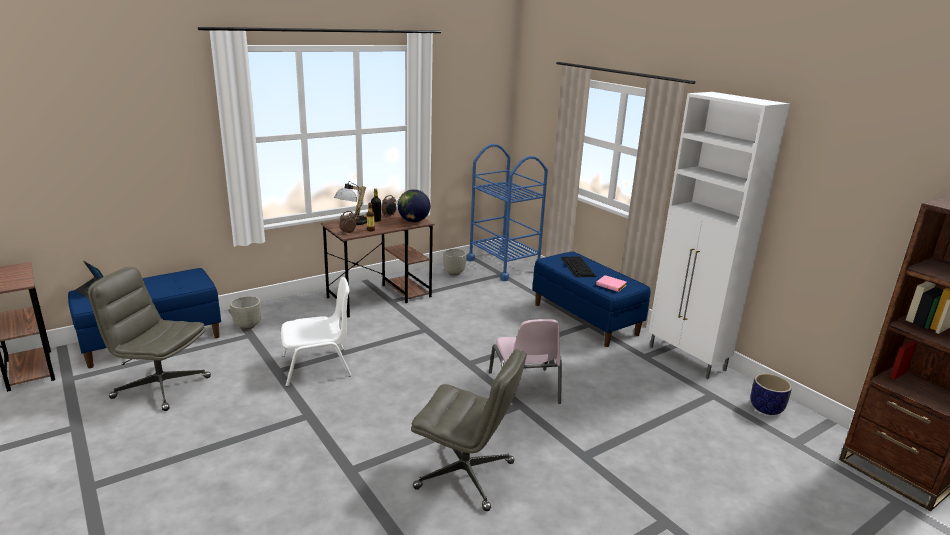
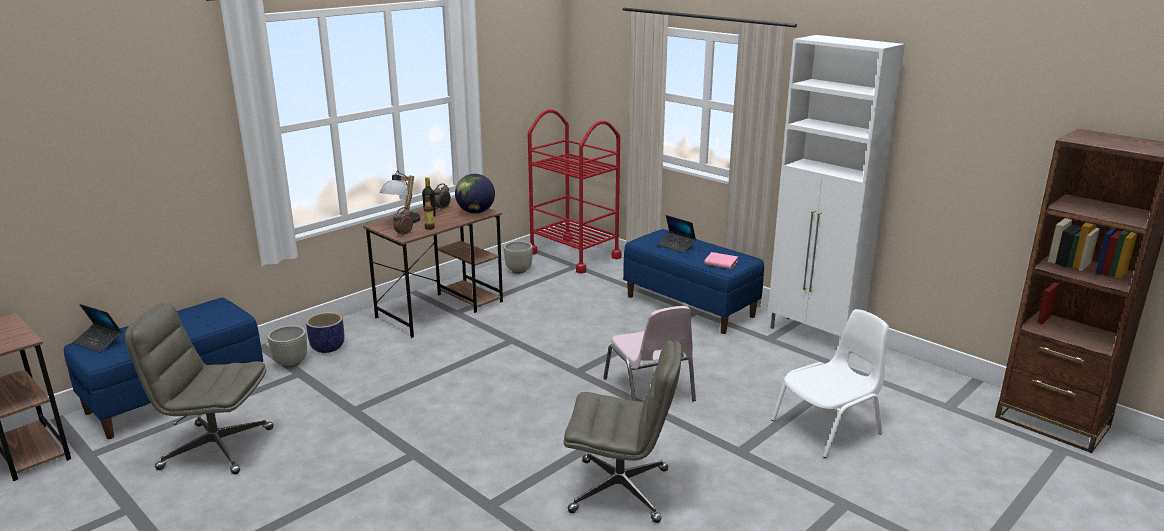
camera: 10 degrees left, 0 degrees up
white chair [281,277,352,387] -> white chair moved to [771,309,889,458]
blue cart [467,144,548,281] -> red cart [528,109,621,274]
keyboard [560,256,597,277] -> laptop [657,215,696,253]
planter [751,373,792,415] -> planter moved to [306,312,344,353]

